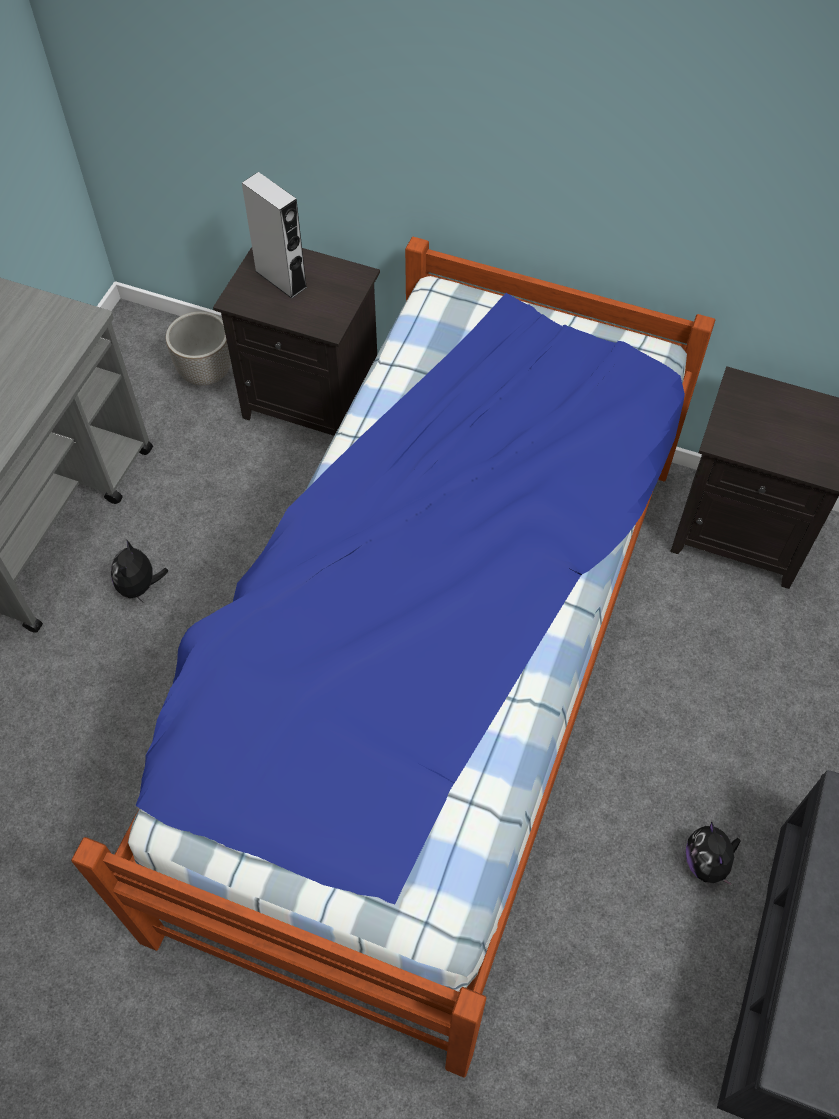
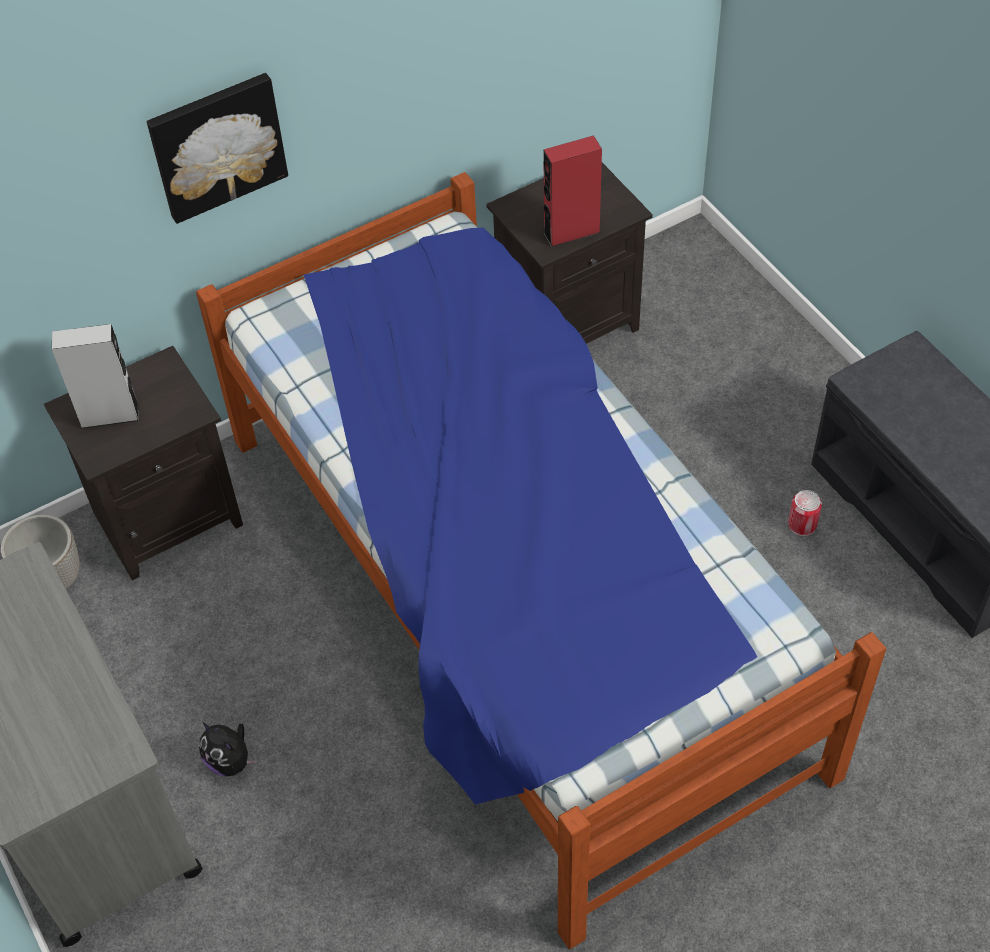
camera: 50 degrees left, 5 degrees down
plush toy [686,821,741,886] -> can [788,490,822,536]
none -> picture [147,73,288,224]
none -> red speaker [543,135,602,247]

